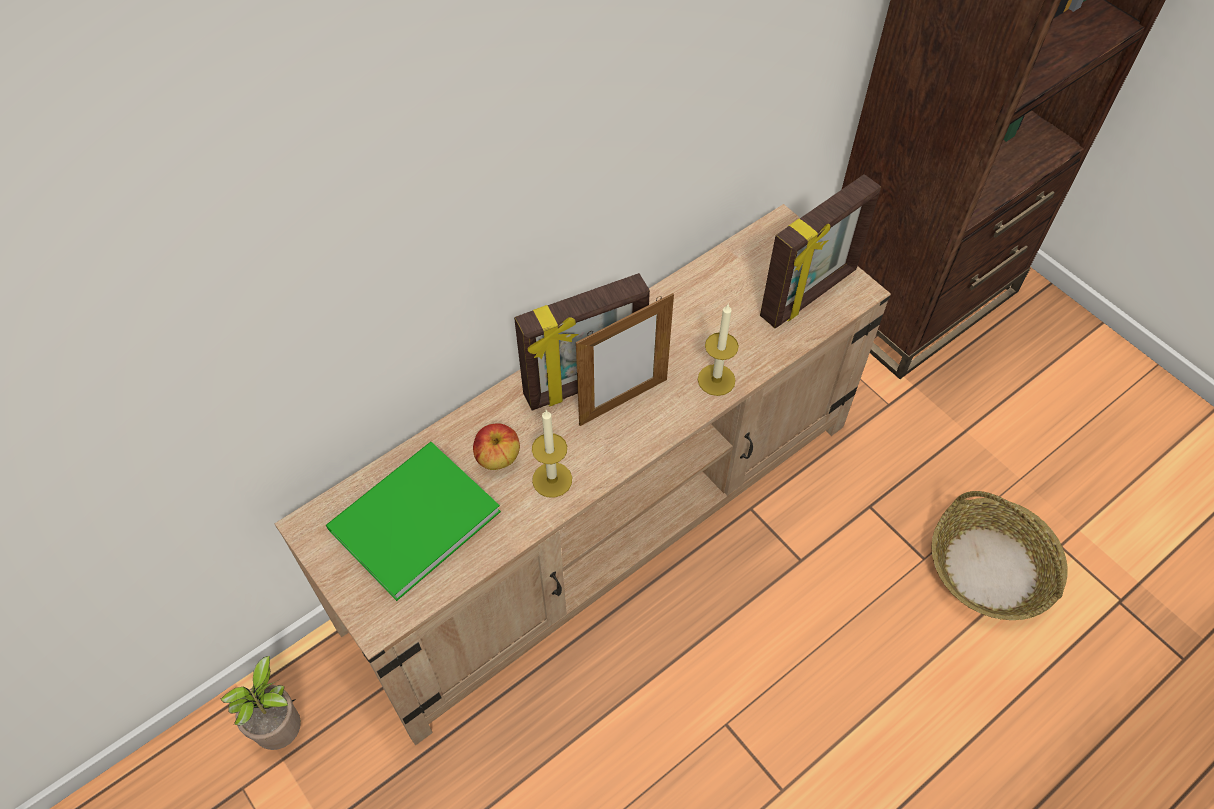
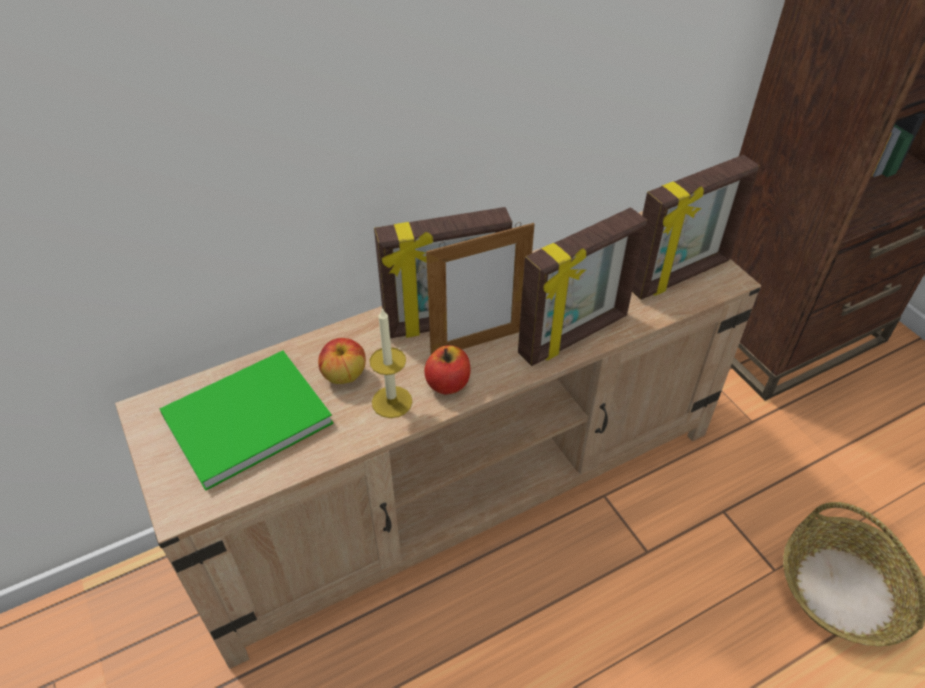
camera: 10 degrees right, 10 degrees down
potted plant [221,656,301,750] -> none
candle [698,304,739,396] -> picture frame [518,208,647,366]
none -> apple [424,345,470,394]

